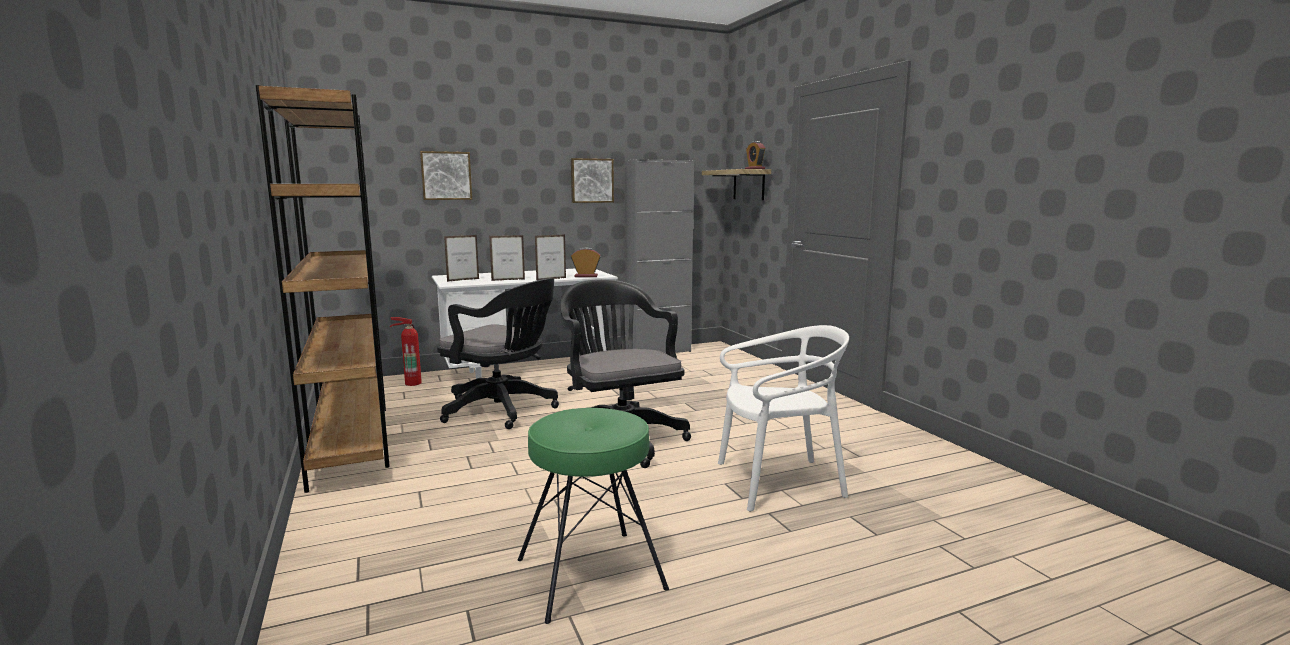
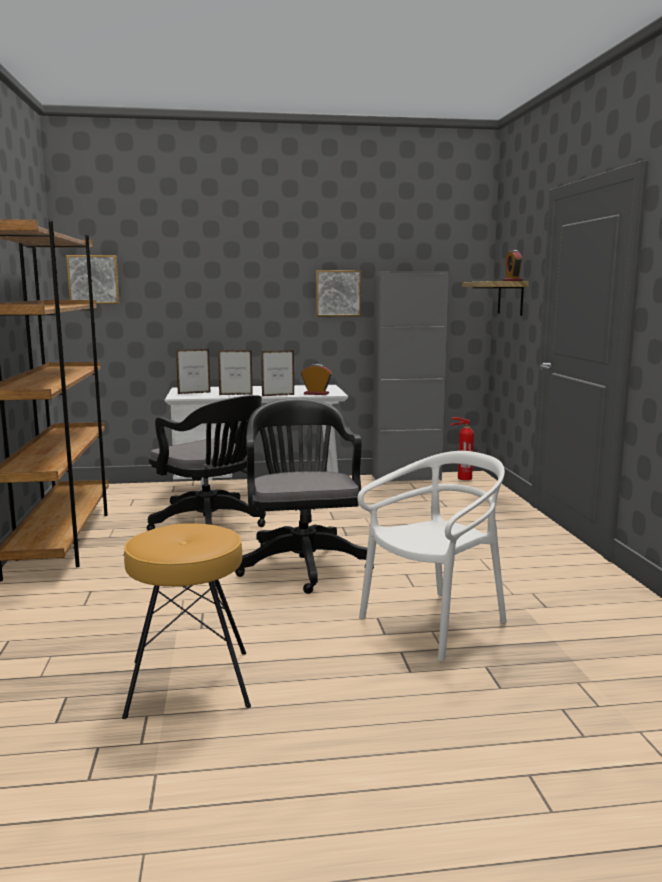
camera: 15 degrees right, 0 degrees up
fire extinguisher [390,317,422,386] -> fire extinguisher moved to [450,417,474,480]
picture [420,151,472,200] -> picture moved to [66,255,120,304]
green stool [518,408,669,624] -> brown stool [122,523,251,719]
white chair [718,325,849,511] -> white chair turned 45 degrees counterclockwise [357,451,507,661]

